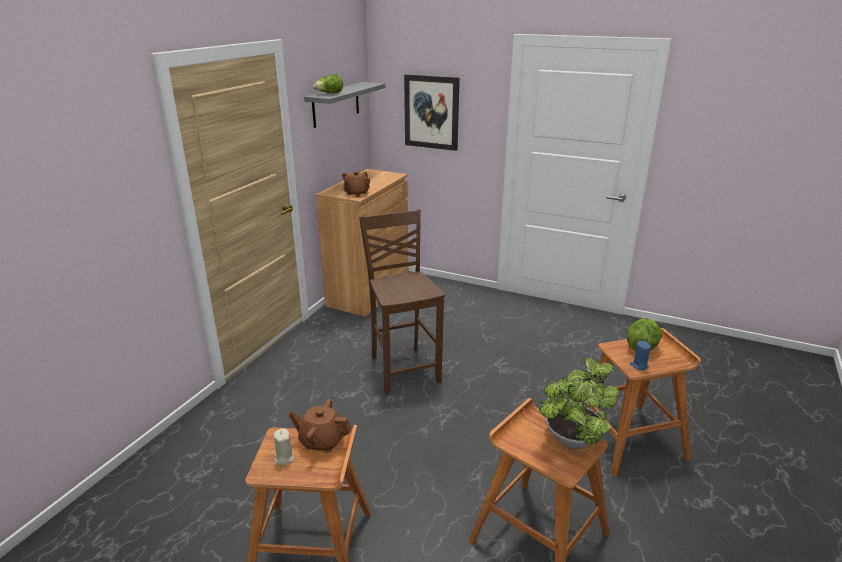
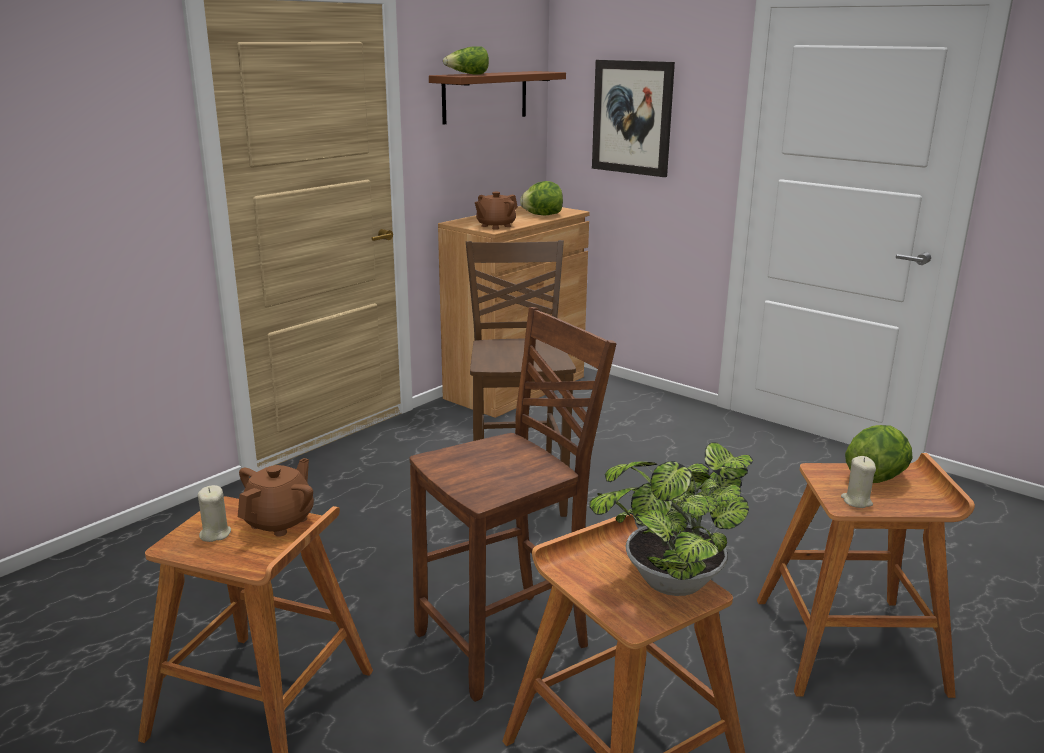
camera: 15 degrees right, 5 degrees down
brown teapot [288,399,351,453] -> brown teapot turned 90 degrees clockwise [238,458,314,537]
grey shelf [304,82,385,128] -> brown shelf [429,71,566,125]
blue candle [630,341,651,370] -> beige candle [841,456,876,508]
none -> brown chair [410,307,616,702]
none -> lettuce [520,181,563,215]

